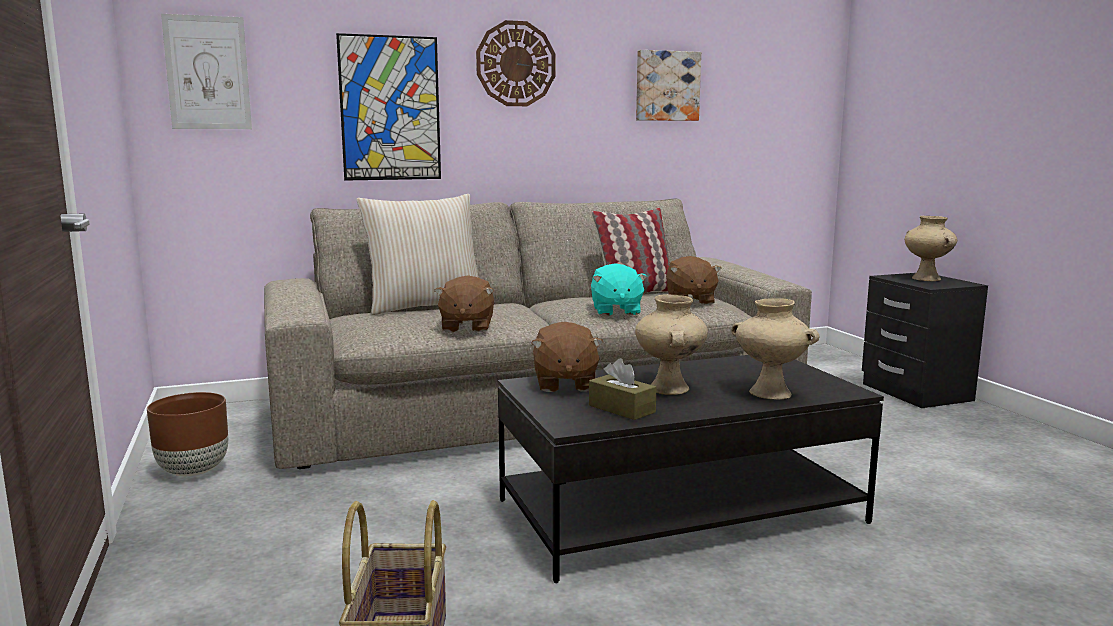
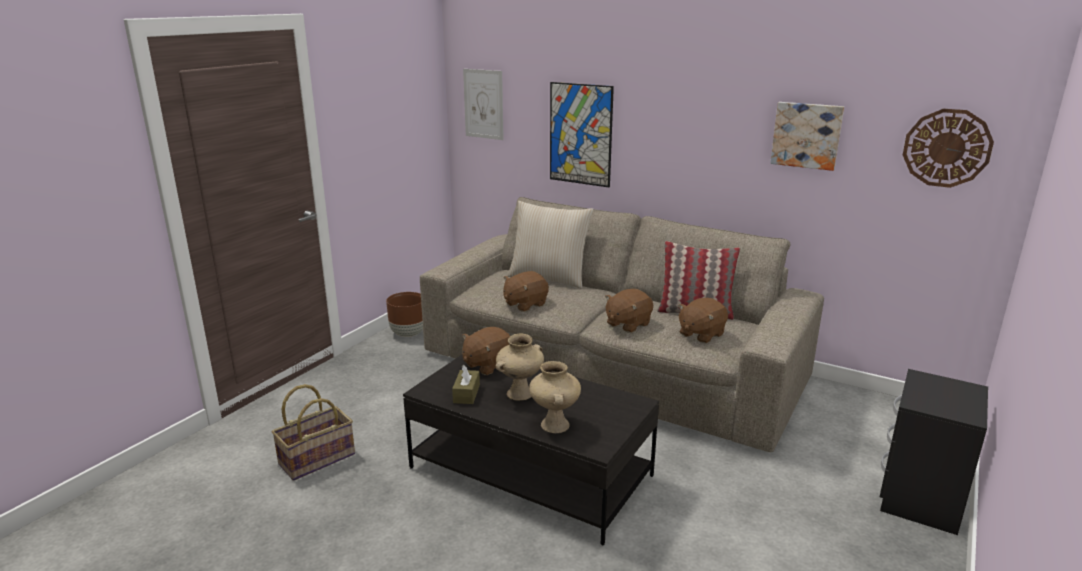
camera: 50 degrees right, 10 degrees up
wall clock [476,20,555,106] -> wall clock moved to [903,109,994,188]
turquoise plush toy [591,263,647,316] -> brown plush toy [605,289,653,333]
beige vase [905,216,957,281] -> none

